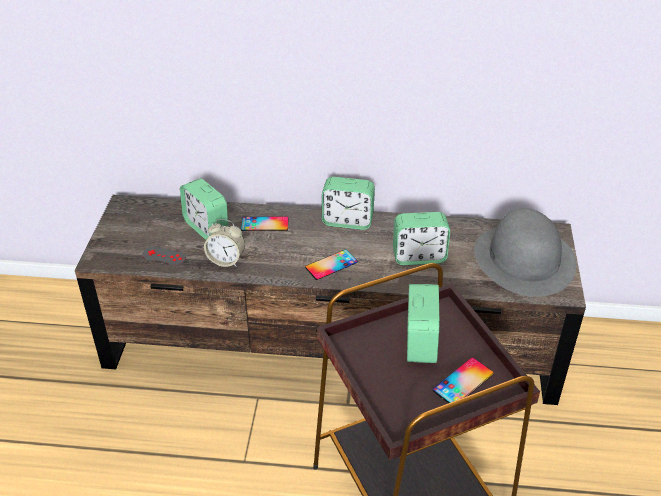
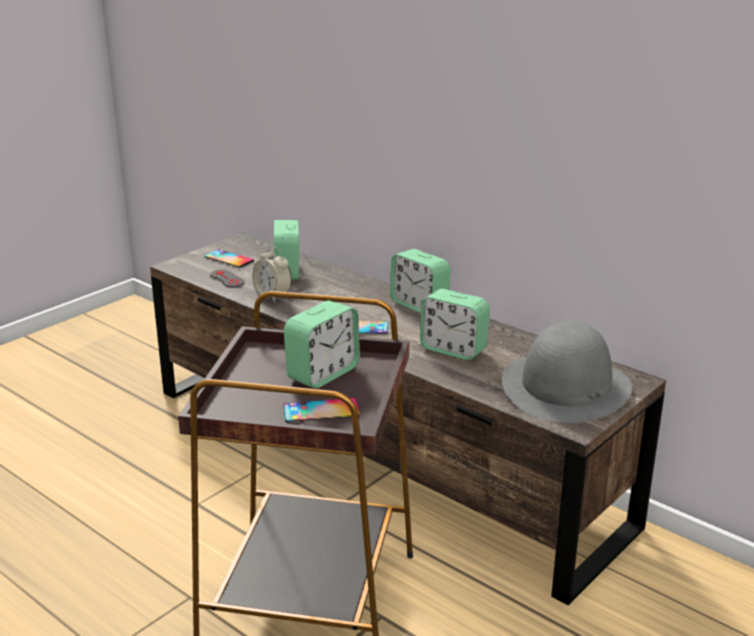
camera: 35 degrees right, 15 degrees down
phone [241,217,289,231] -> phone moved to [204,249,254,268]

